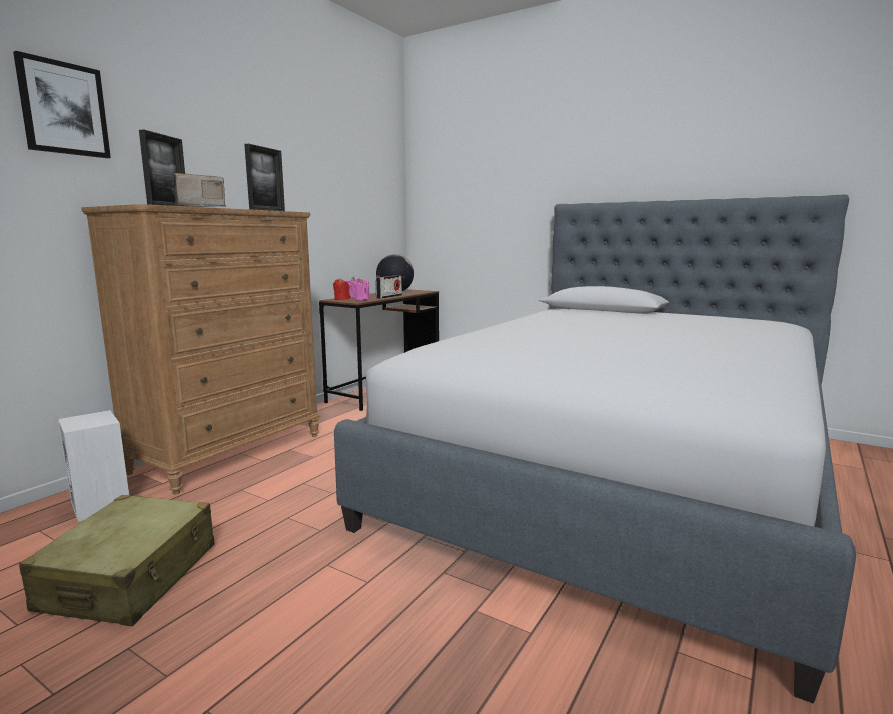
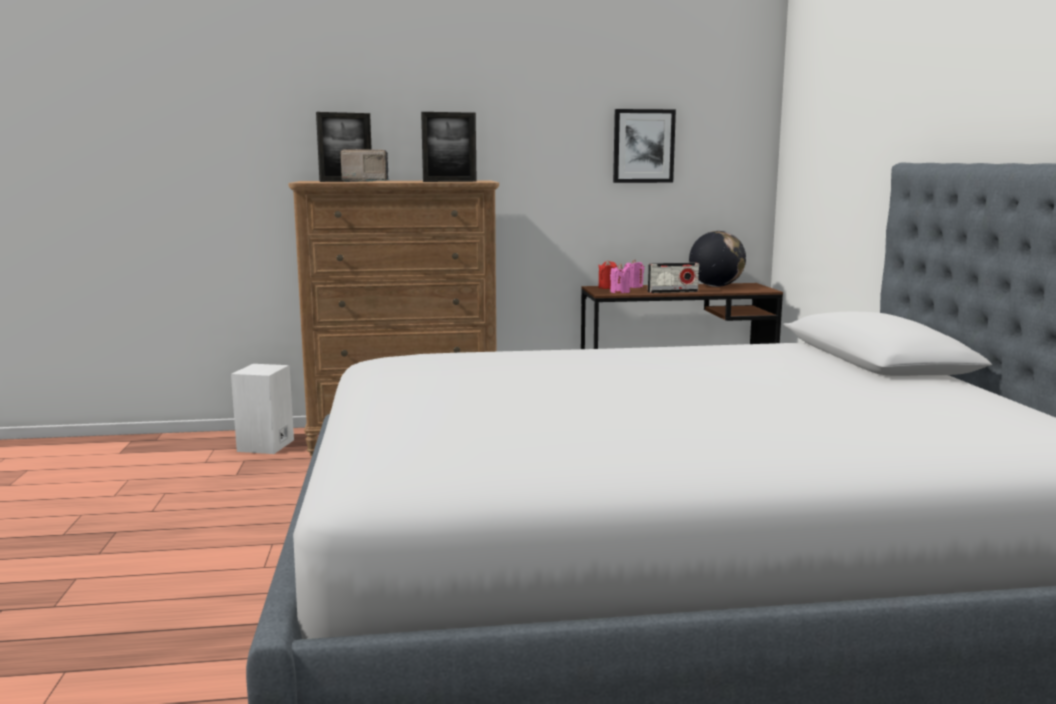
camera: 50 degrees right, 0 degrees up
picture [13,51,111,158] -> picture moved to [613,109,676,183]
beige suitcase [19,495,214,626] -> none

